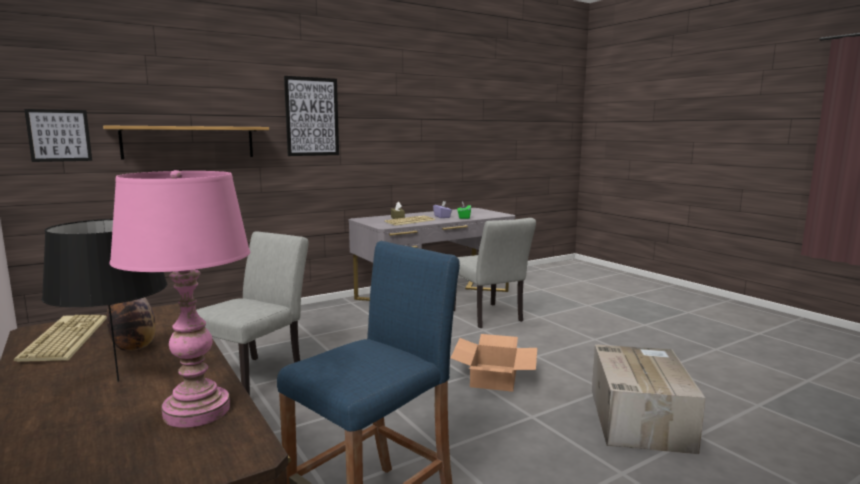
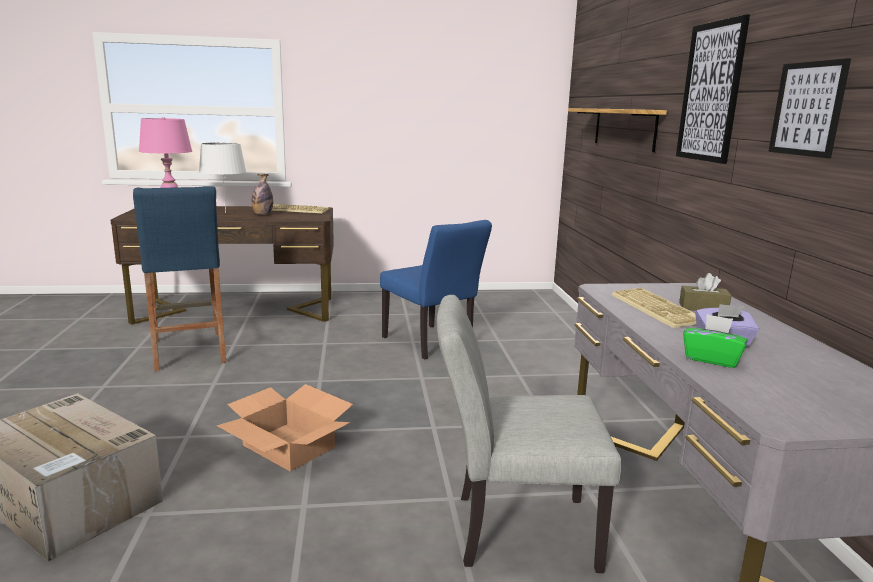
camera: 115 degrees right, 5 degrees up
picture [24,109,92,162] -> picture moved to [768,58,851,159]
black table lamp [42,219,167,382] -> white table lamp [199,143,246,213]
grey chair [196,231,308,396] -> blue chair [380,220,492,359]

